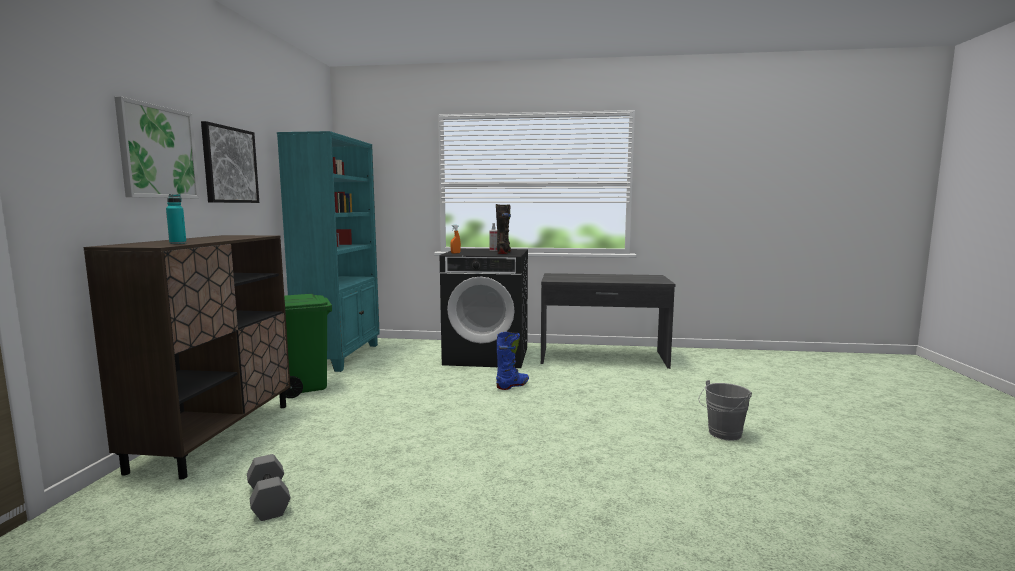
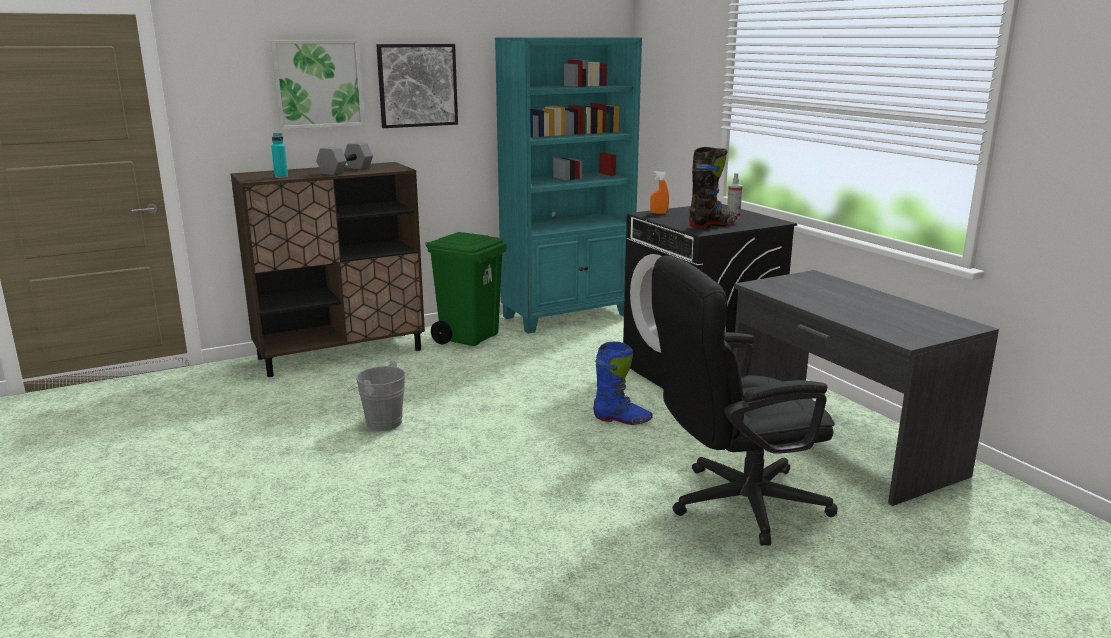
camera: 55 degrees right, 10 degrees up
grey dumbbell [247,454,290,521] -> grey dumbbell moved to [316,142,373,175]
grey bucket [699,380,752,441] -> grey bucket moved to [348,361,406,431]
none -> black office chair [652,256,838,546]

